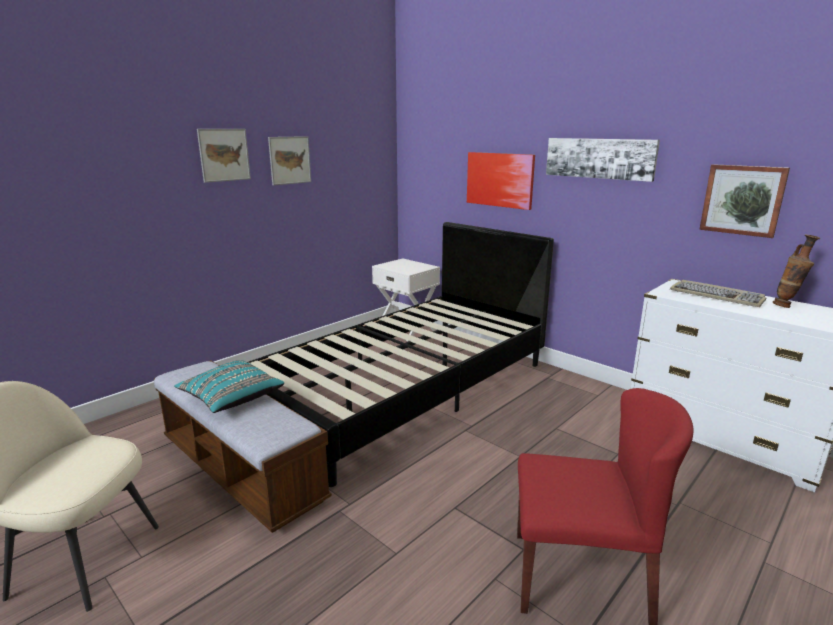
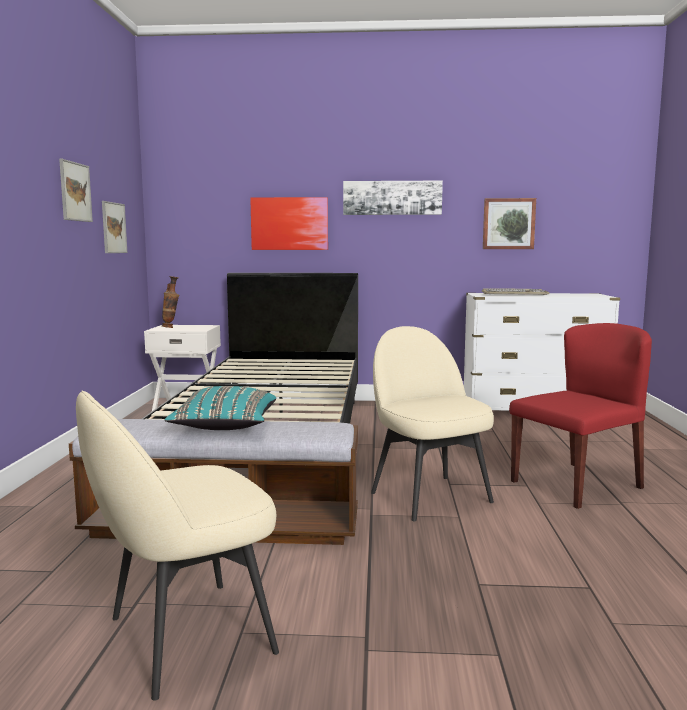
camera: 40 degrees left, 10 degrees down
picture [197,129,251,183] -> picture moved to [102,201,127,253]
vase [773,235,820,308] -> vase moved to [162,276,179,328]
none -> beige chair [371,326,494,521]

